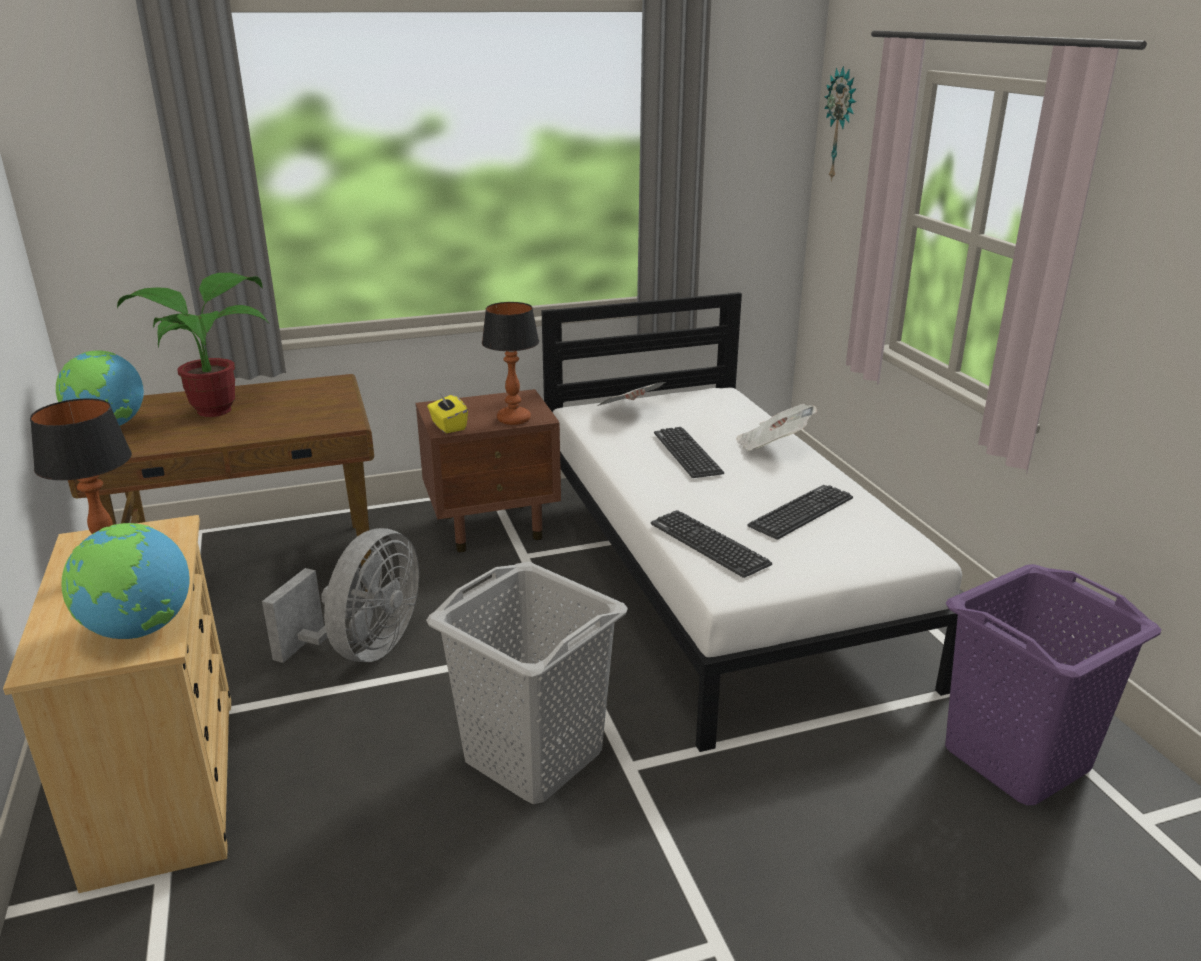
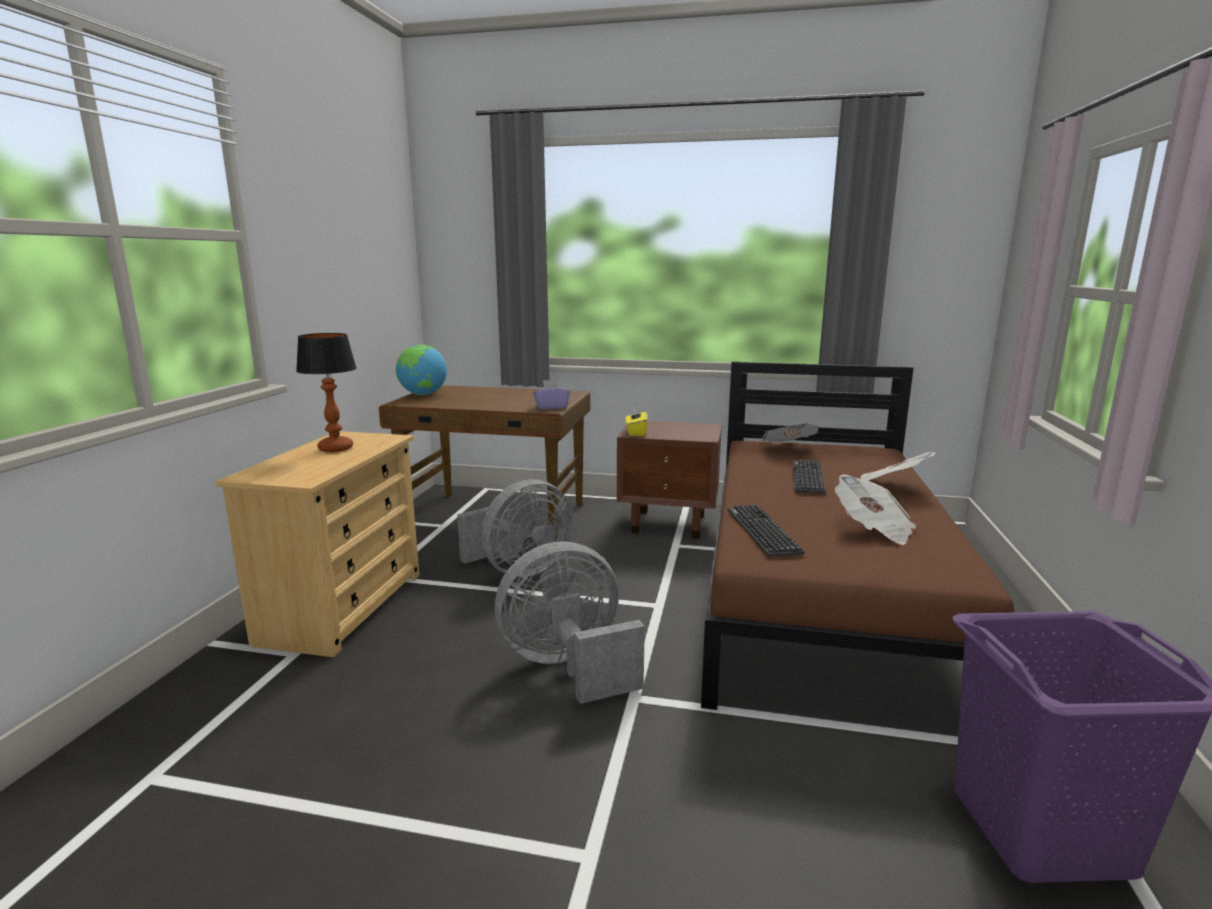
camera: 30 degrees right, 10 degrees down
globe [62,523,190,639] -> none
potted plant [117,273,269,417] -> none
grey laundry basket [426,562,628,804] -> grey fan [495,541,645,704]
table lamp [482,302,539,425] -> none
white bed [541,292,962,752] -> brown bed [701,361,1020,710]
keyboard [747,485,853,540] -> newspaper [835,474,916,545]
wall clock [824,66,856,181] -> none
none -> purple tissue box [533,380,570,409]

